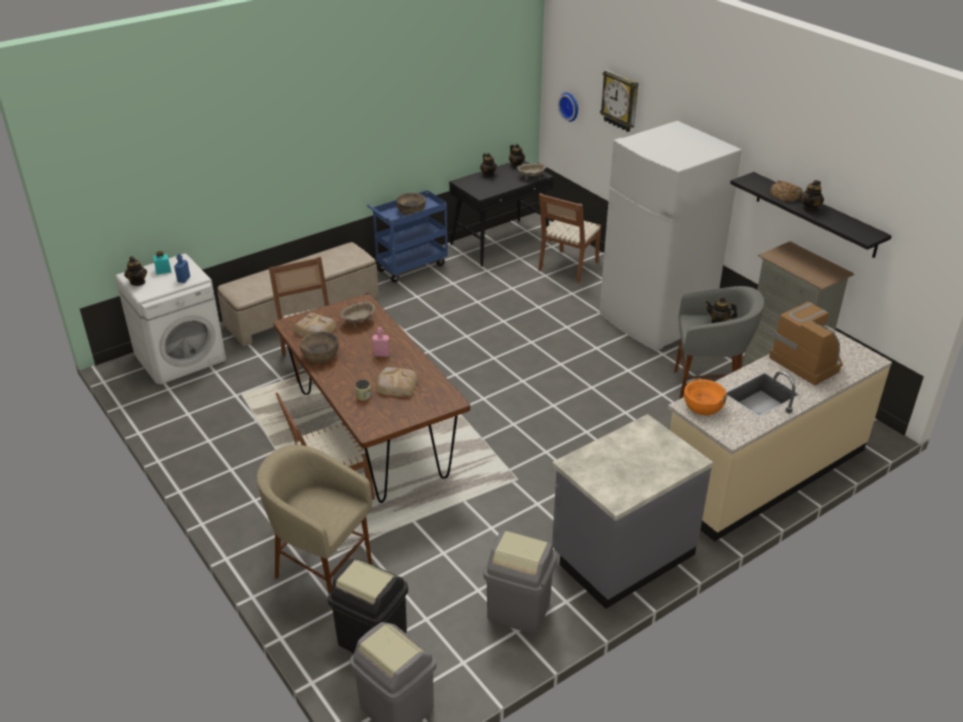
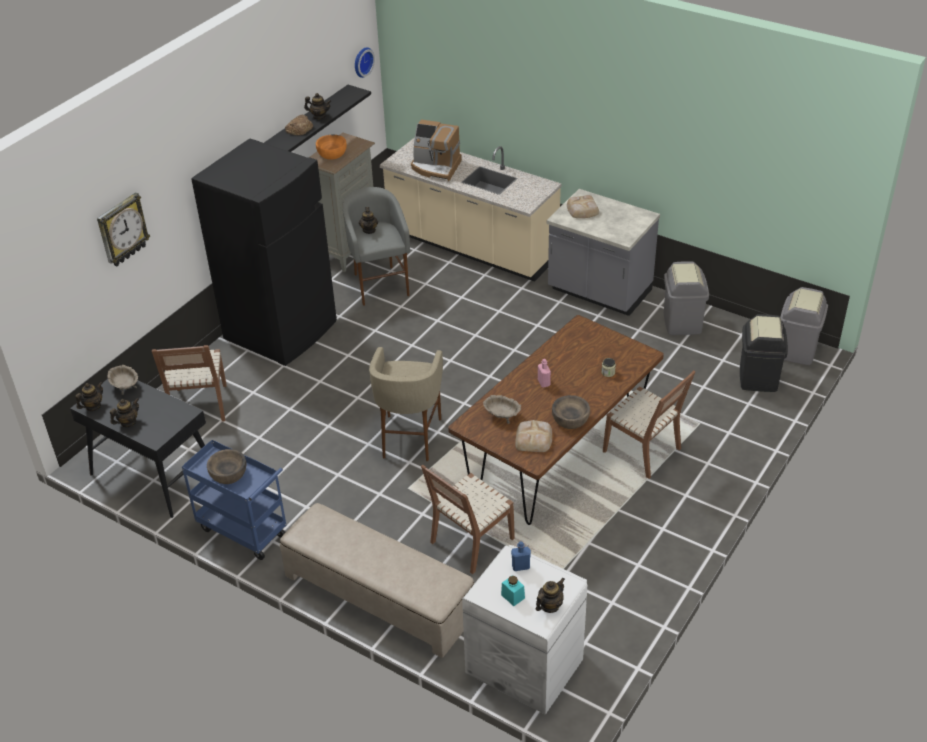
camera: 110 degrees left, 5 degrees up
beige stool [257,445,372,610] -> beige stool moved to [369,347,443,461]
bread [376,367,418,397] -> bread moved to [567,195,599,218]
chair [538,193,601,283] -> chair turned 75 degrees clockwise [152,345,227,422]
wall clock [558,92,578,122] -> wall clock moved to [355,47,375,78]
white fridge [599,121,742,351] -> black fridge [192,139,337,366]
orange bowl [684,379,727,415] -> orange bowl moved to [316,134,347,160]
coffee machine [769,302,843,386] -> coffee machine turned 105 degrees counterclockwise [411,120,462,181]

